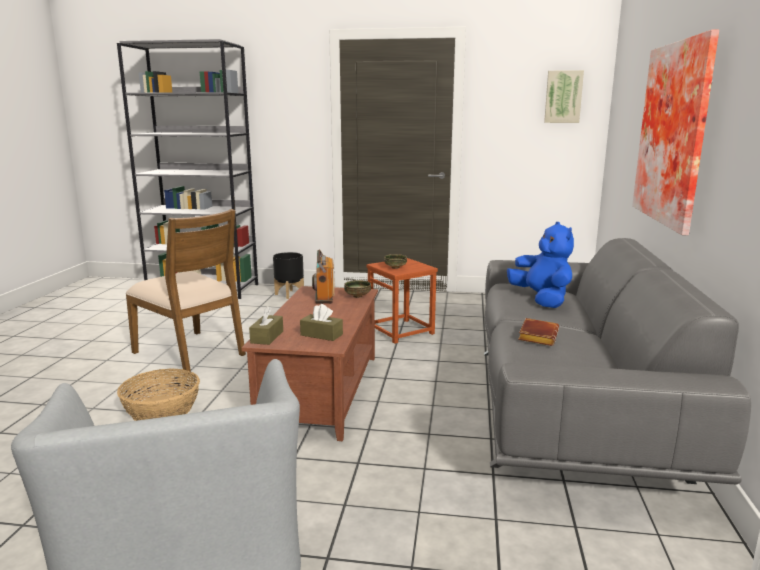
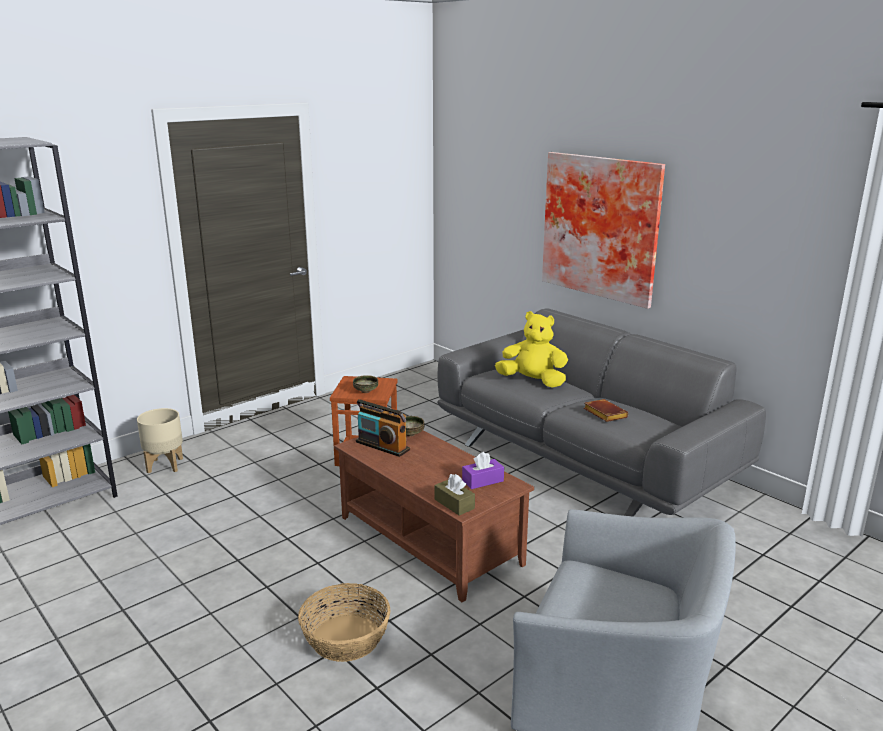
camera: 50 degrees left, 5 degrees up
brown chair [125,209,246,375] -> none
black planter [273,252,304,299] -> beige planter [137,408,183,473]
brown tissue box [300,304,343,341] -> purple tissue box [462,452,504,489]
blue plush toy [507,222,574,308] -> yellow plush toy [495,311,568,388]
picture [544,70,584,123] -> none

